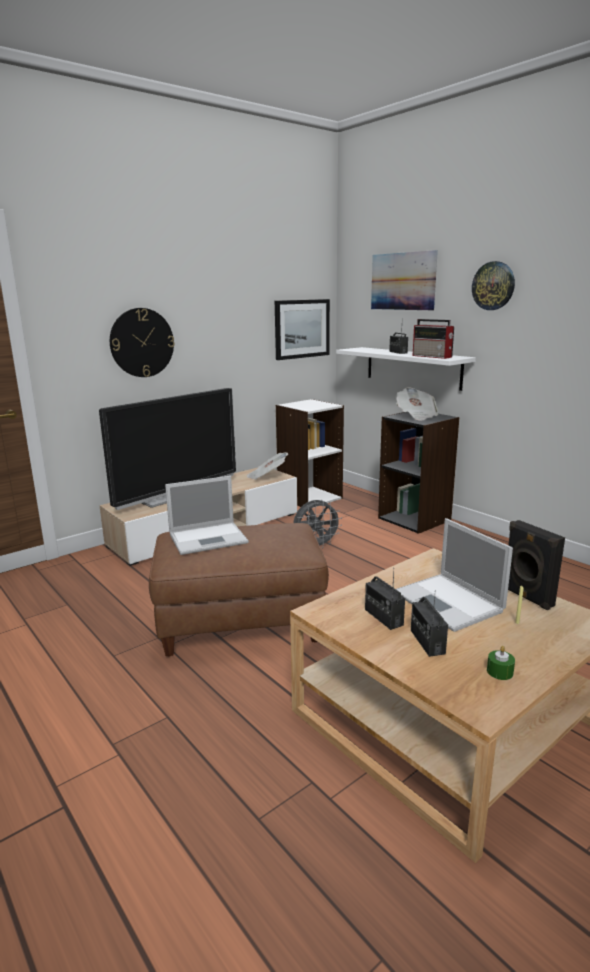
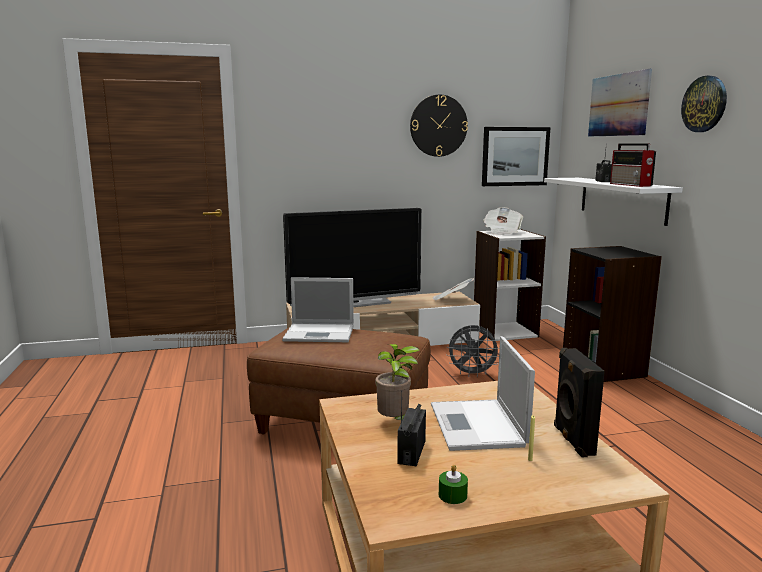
camera: 25 degrees right, 5 degrees down
wall clock [110,308,175,377] -> wall clock moved to [410,95,468,157]
radio [365,573,405,630] -> potted plant [375,344,420,420]
newspaper [396,388,438,421] -> newspaper moved to [483,207,523,235]

